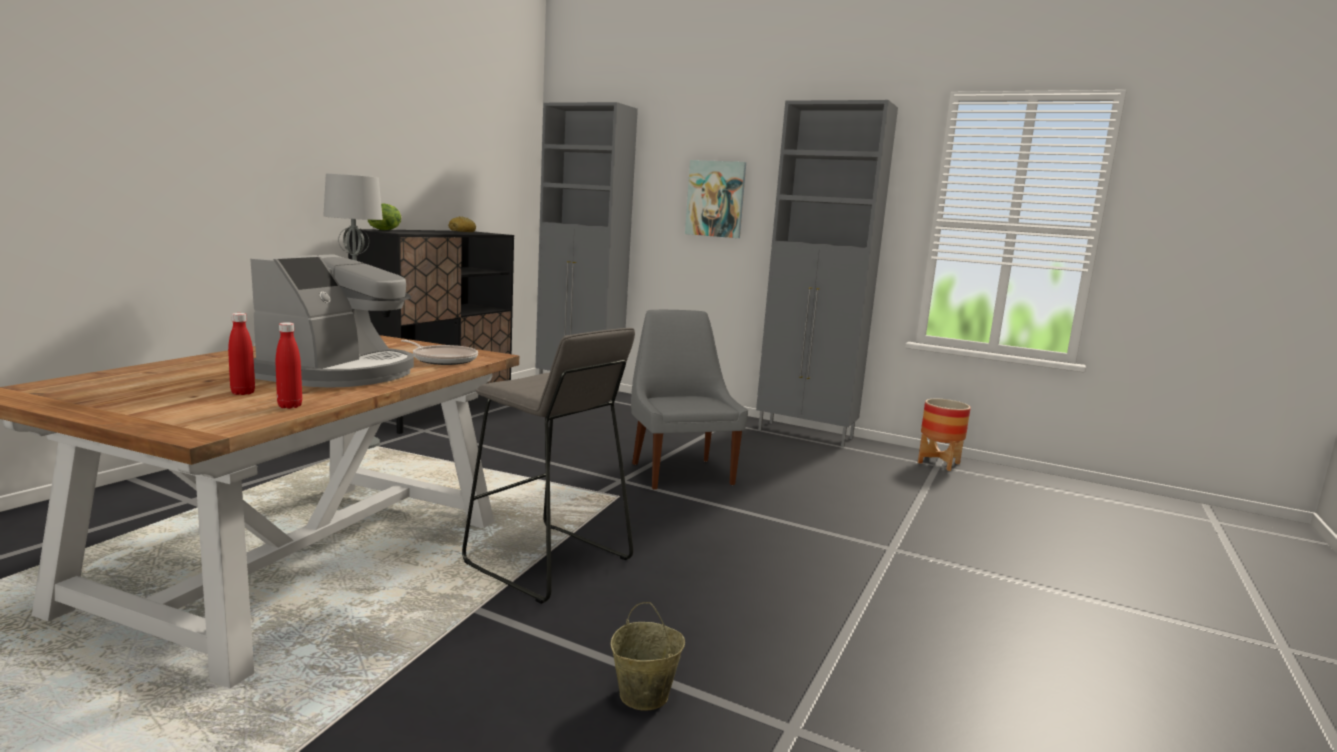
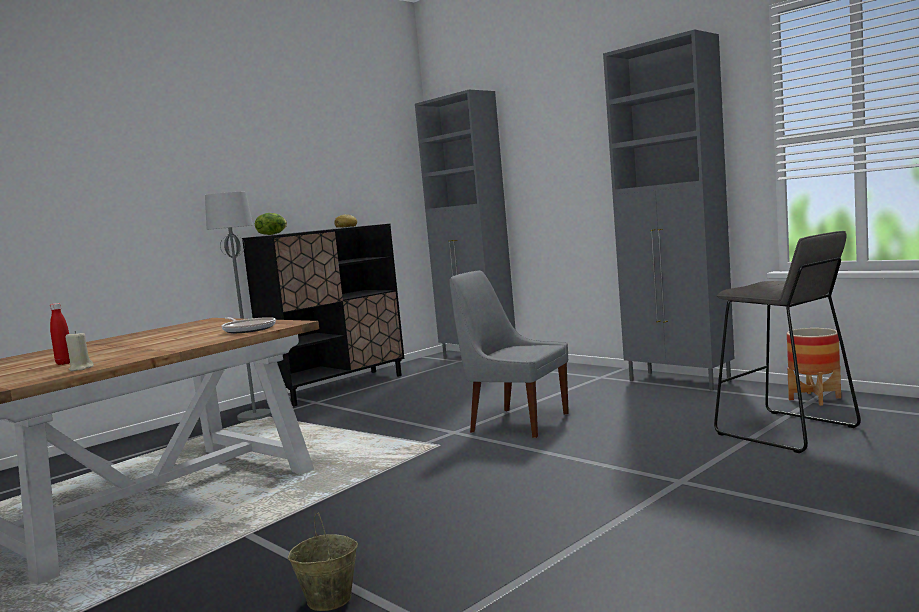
camera: 20 degrees right, 5 degrees down
coffee machine [250,254,414,388] -> none
red bottle [276,322,302,409] -> beige candle [66,331,94,371]
grey stool [462,328,635,604] -> grey stool moved to [714,231,861,453]
grey chair [631,310,748,490] -> grey chair turned 60 degrees counterclockwise [449,270,569,438]
picture [685,160,746,238] -> none

